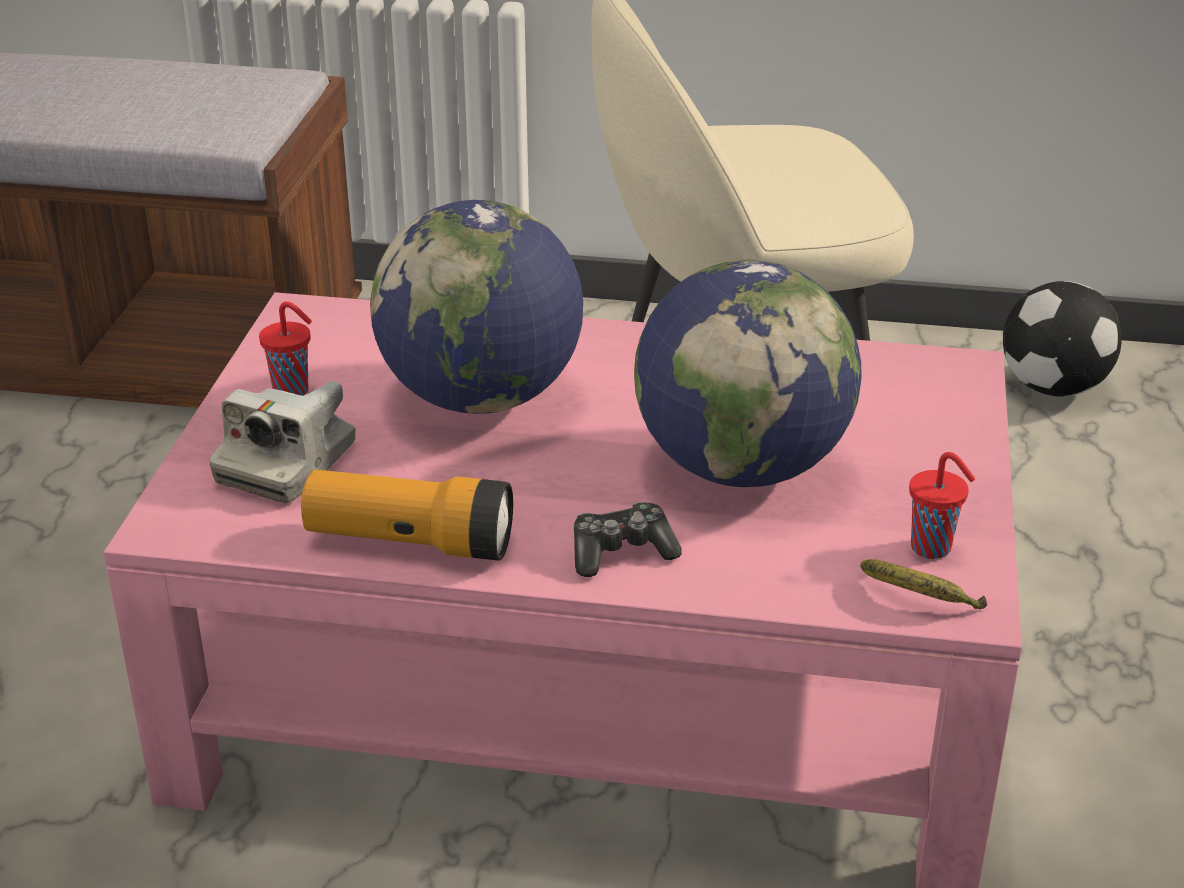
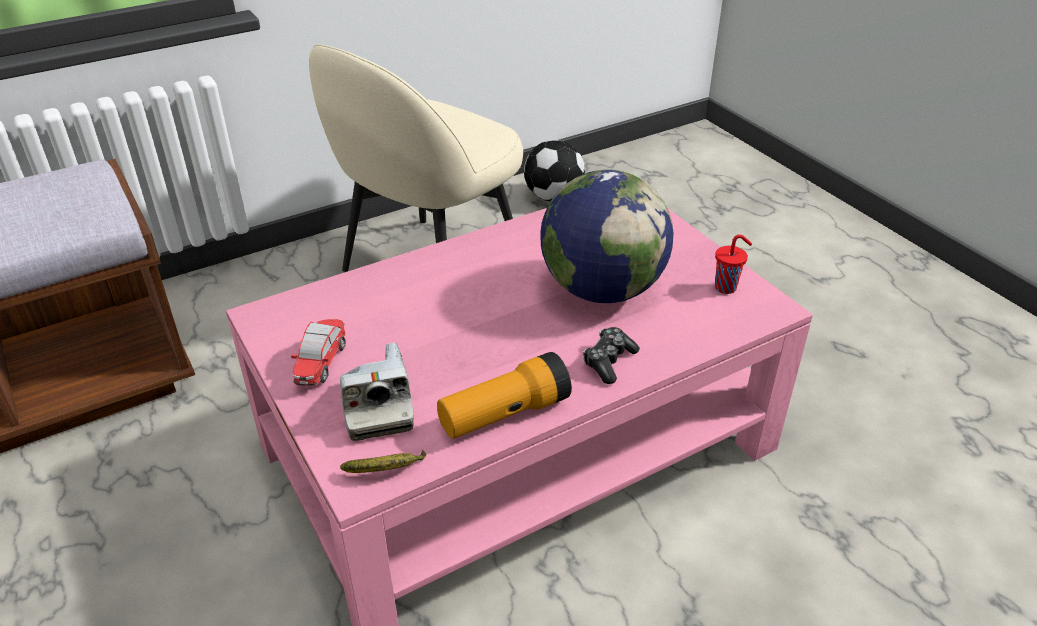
camera: 40 degrees left, 5 degrees up
red cup [259,301,312,396] -> toy car [291,319,346,386]
globe [370,200,583,414] -> none
banana [860,559,987,609] -> banana moved to [340,450,426,473]

